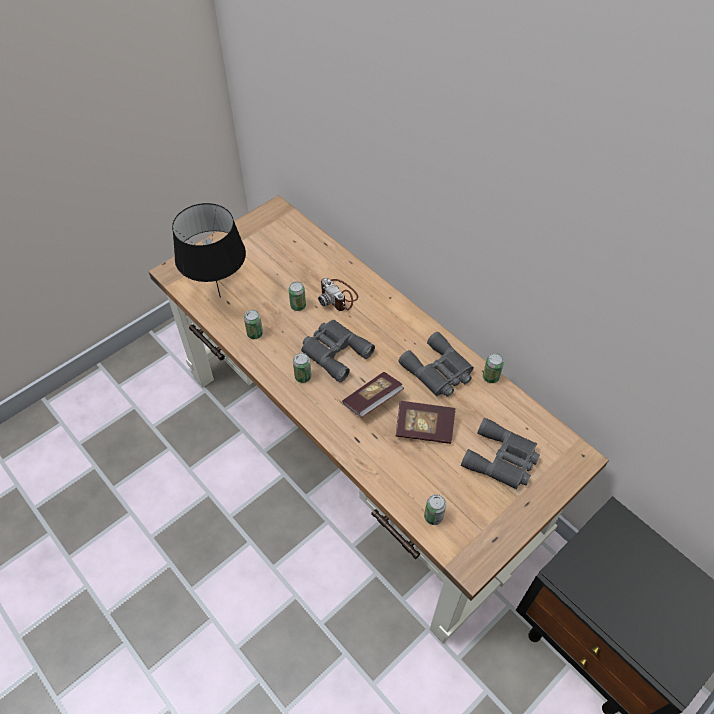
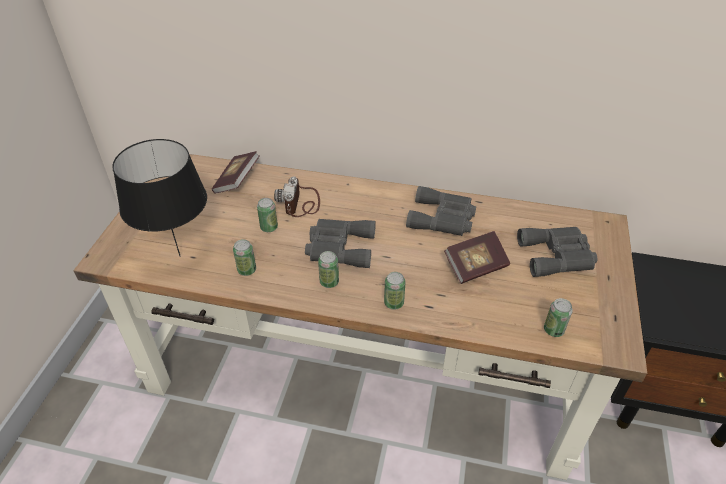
camera: 35 degrees left, 10 degrees down
camera [318,278,358,311] -> camera turned 75 degrees clockwise [274,176,320,217]
book [342,372,404,418] -> book moved to [212,151,259,194]
can [483,353,504,383] -> can moved to [384,272,406,310]

